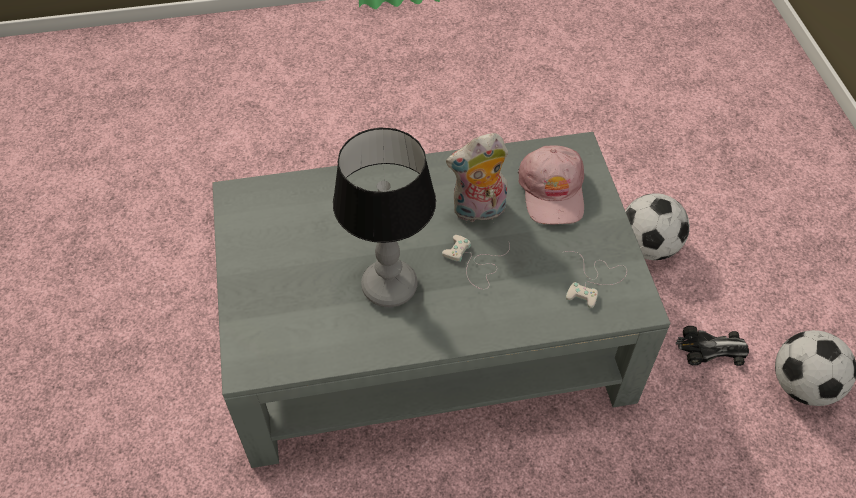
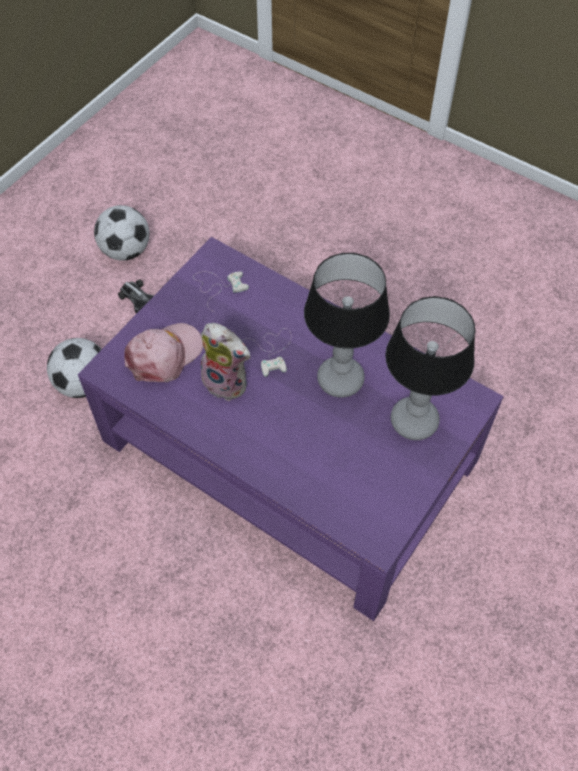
camera: 135 degrees left, 5 degrees up
grey coffee table [212,132,671,468] -> purple coffee table [78,237,504,621]
none -> table lamp [385,296,476,440]

